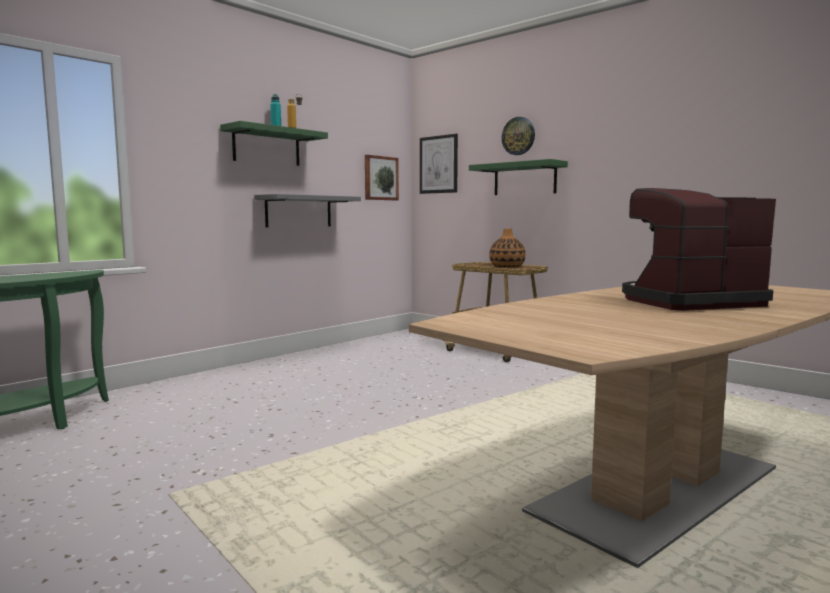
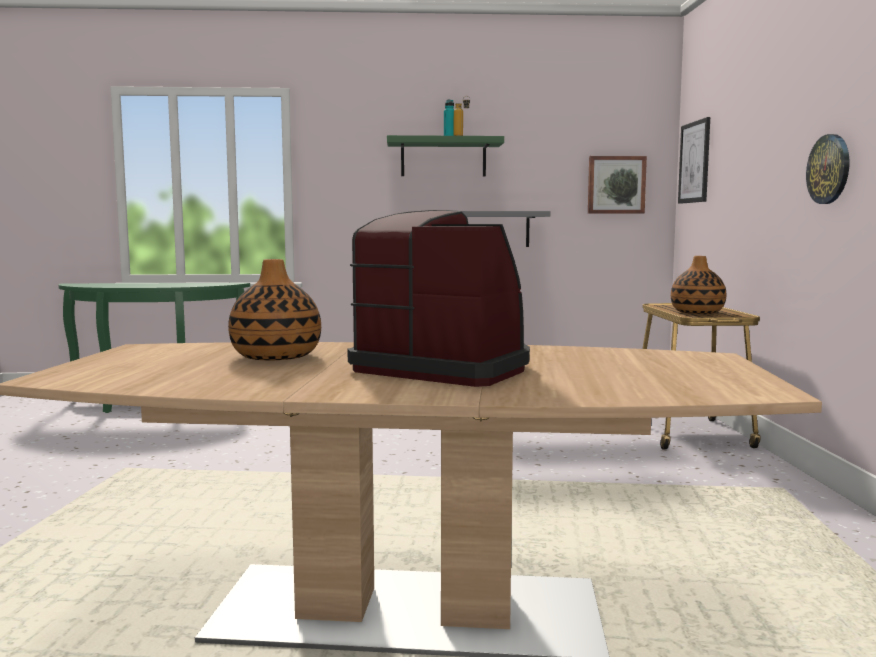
camera: 45 degrees right, 0 degrees up
green shelf [469,159,568,195] -> none
wall clock [502,117,535,155] -> wall clock moved to [806,134,849,204]
none -> vase [228,259,321,360]

